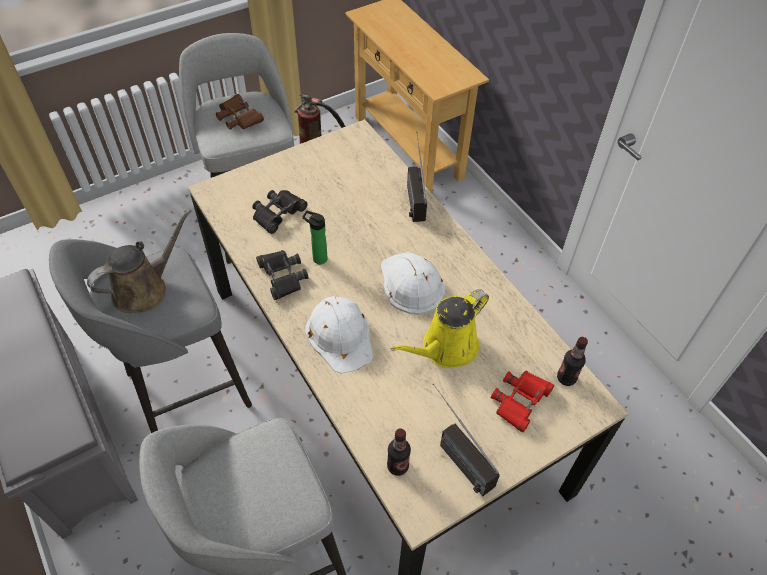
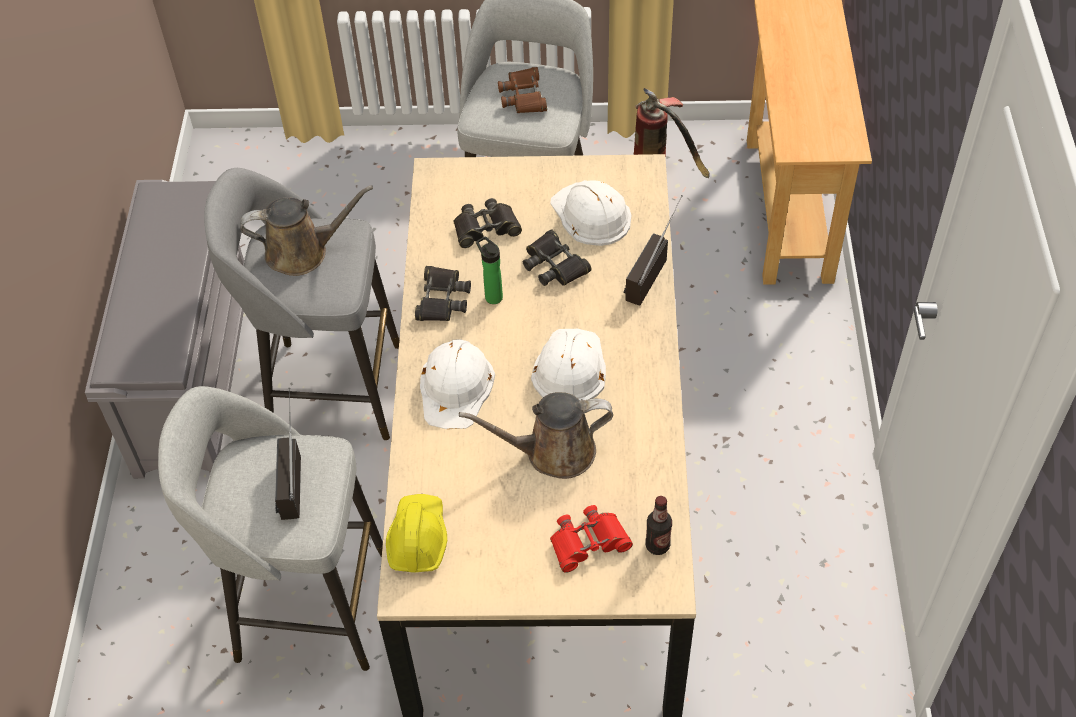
camera: 35 degrees right, 0 degrees up
bottle [387,428,411,476] -> yellow hard hat [386,494,447,573]
yellow watering can [391,289,489,368] -> brown watering can [459,392,613,479]
radio [433,383,500,496] -> radio moved to [275,388,301,520]
none -> black binoculars [523,229,591,286]
none -> white hard hat [550,180,631,246]

